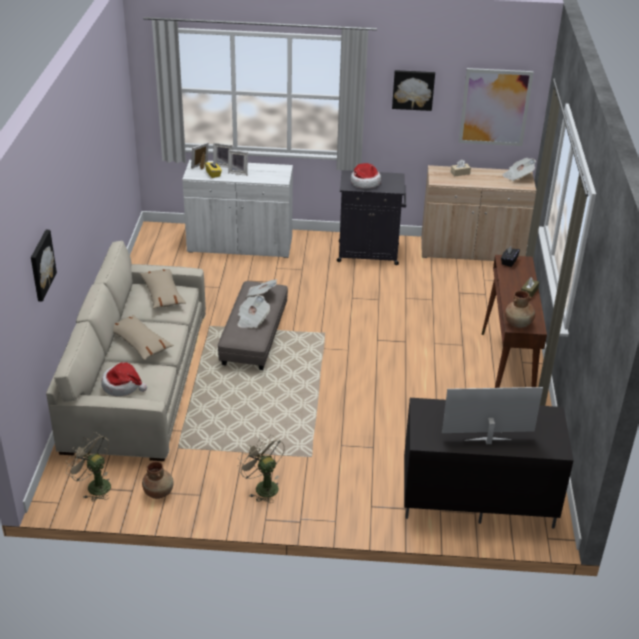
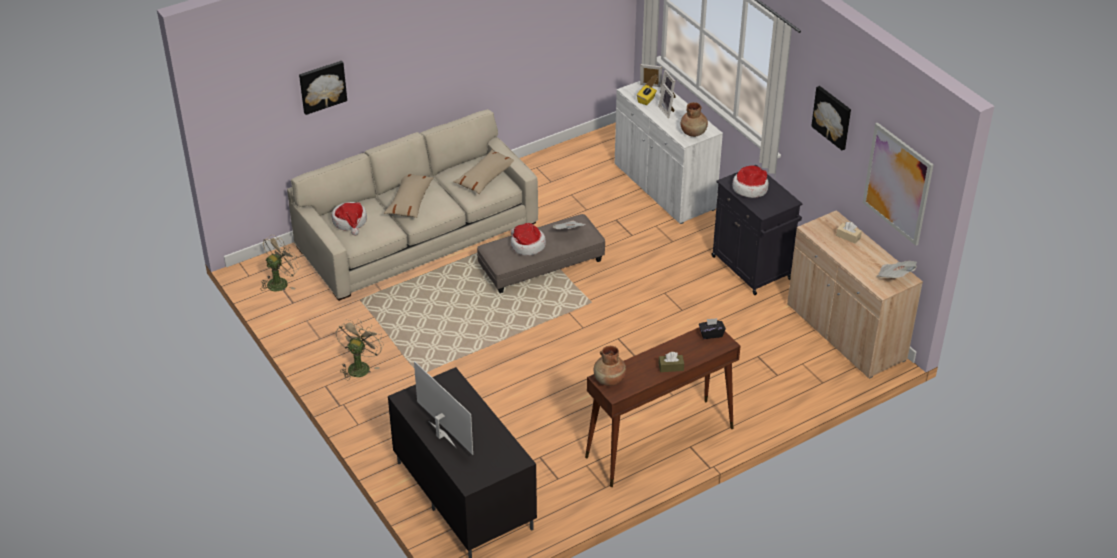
camera: 55 degrees right, 5 degrees up
beige fan [66,432,111,501] -> beige fan turned 45 degrees clockwise [261,235,298,291]
brown vase [142,461,174,499] -> brown vase moved to [681,102,708,137]
newspaper [238,295,270,328] -> hat [511,223,546,256]

